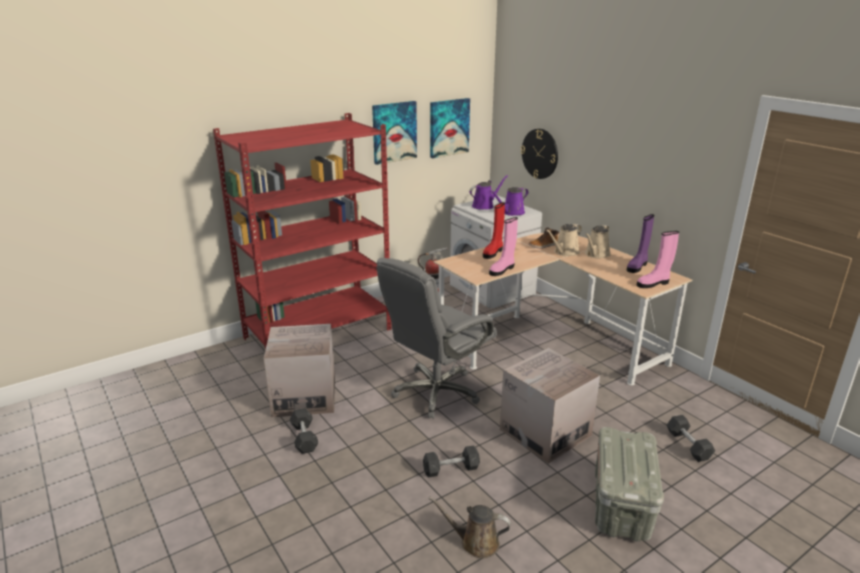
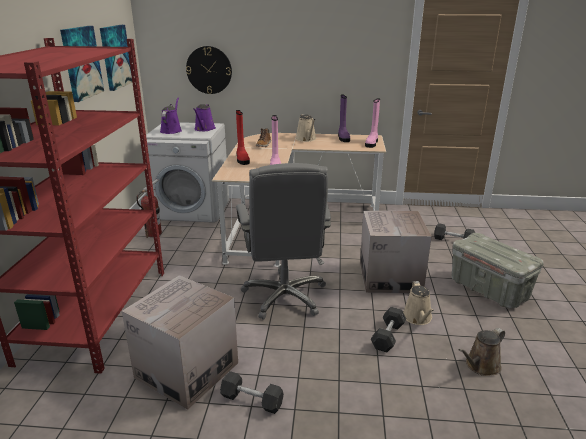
camera: 50 degrees left, 0 degrees up
beige watering can [546,224,582,256] -> beige watering can moved to [403,281,434,325]

